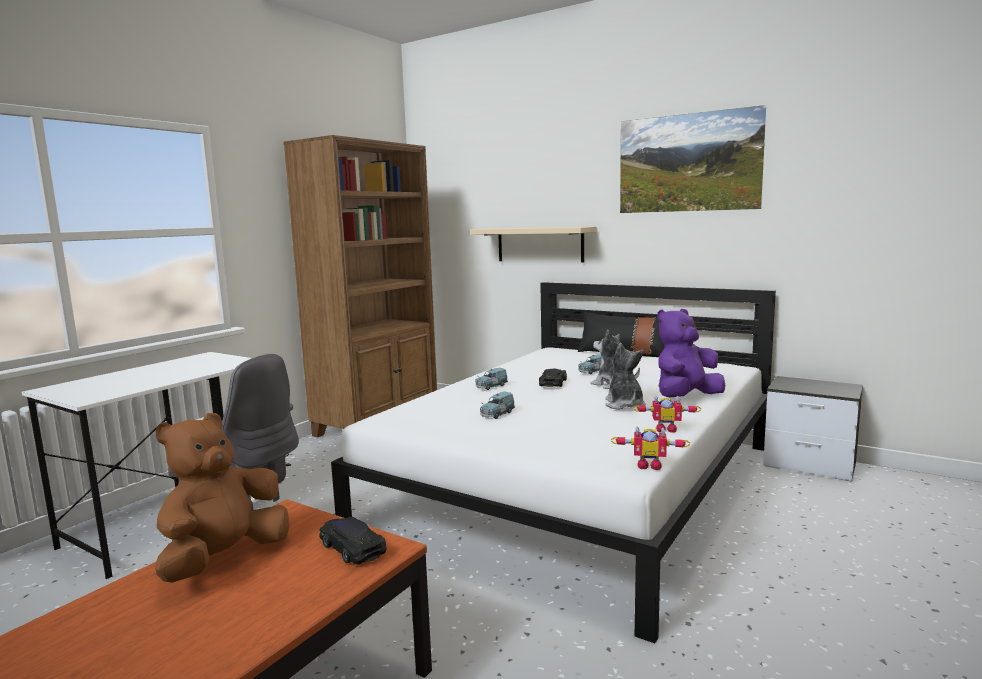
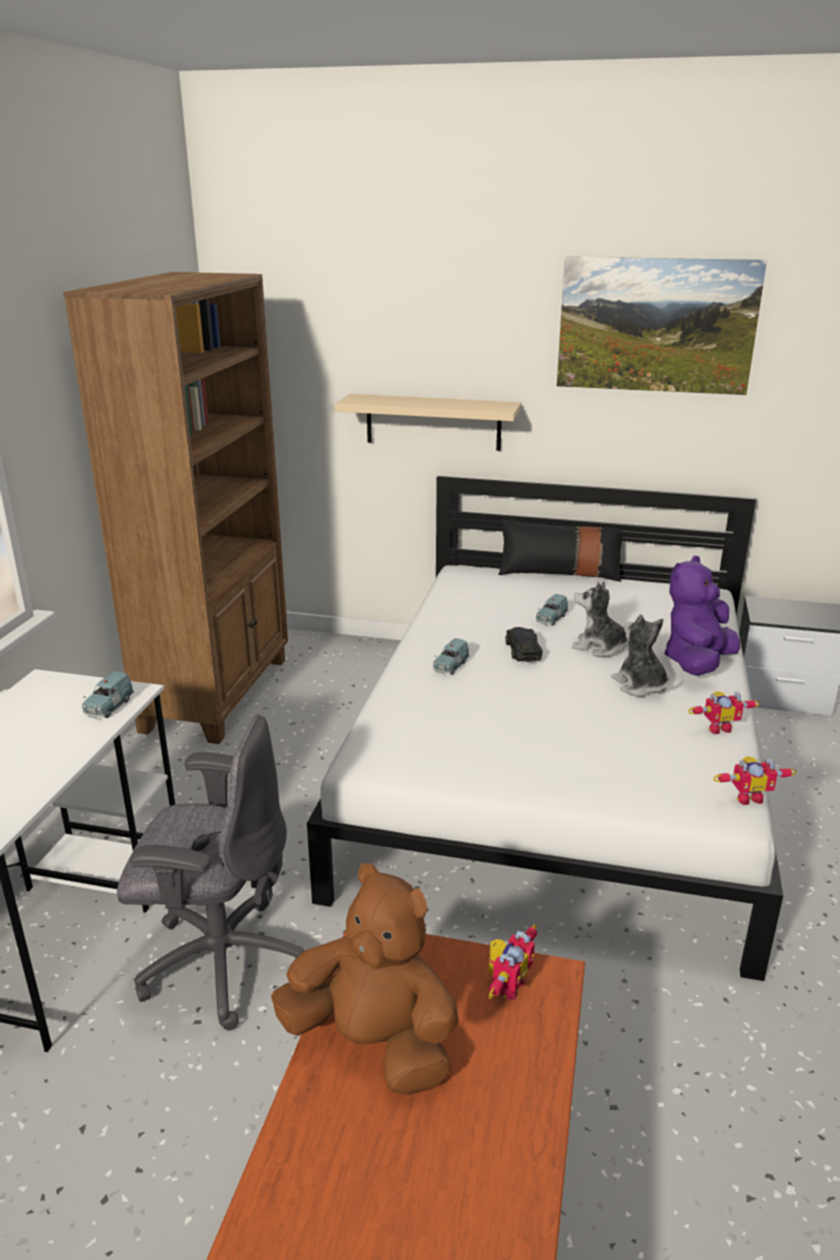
camera: 20 degrees left, 15 degrees up
brown plush toy [155,413,289,583] -> brown plush toy turned 105 degrees clockwise [271,863,459,1095]
black toy car [319,517,387,565] -> toy robot [489,924,537,1000]
blue toy car [480,392,515,419] -> blue toy car moved to [82,672,134,718]

